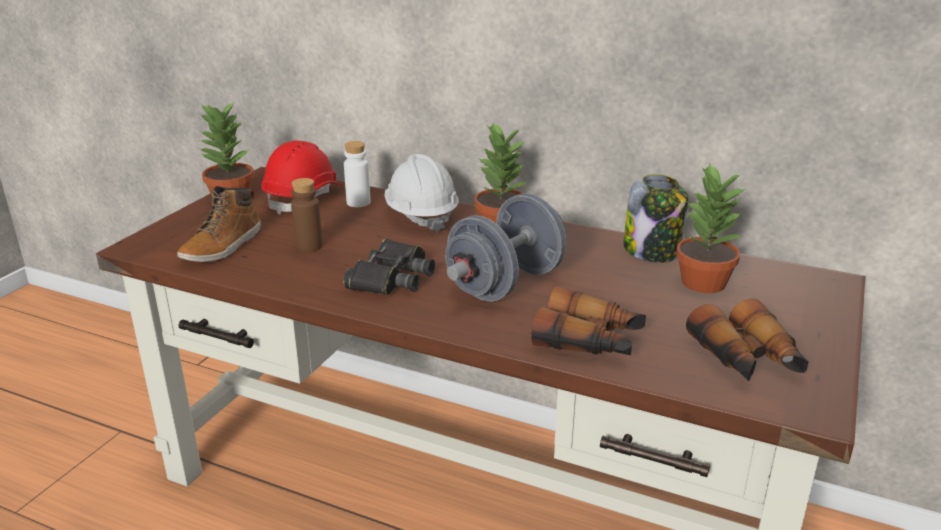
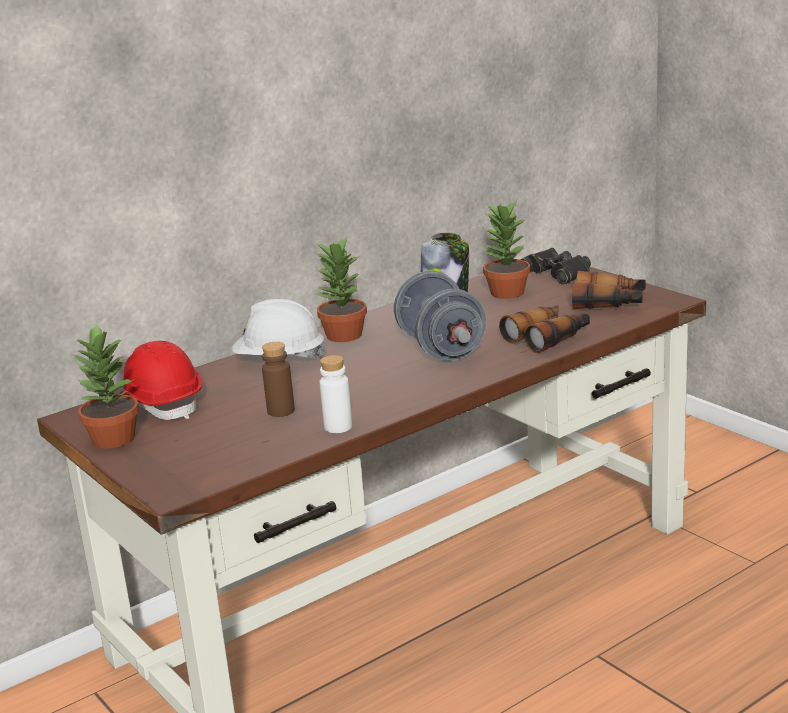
camera: 60 degrees left, 5 degrees down
boot [177,186,262,263] -> none
black binoculars [343,239,435,295] -> black binoculars moved to [520,248,591,285]
white bottle [344,141,371,207] -> white bottle moved to [319,355,352,433]

